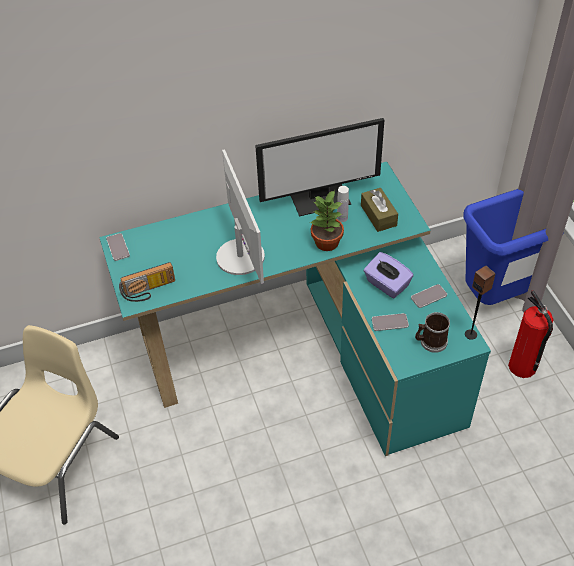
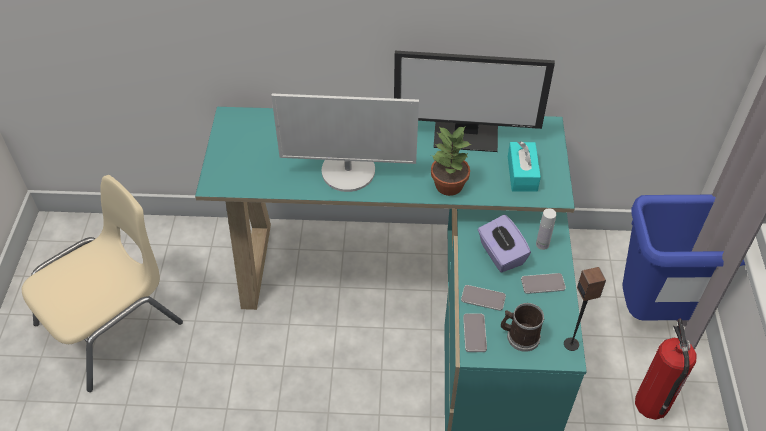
camera: 20 degrees right, 0 degrees up
phone [106,233,130,261] -> phone moved to [463,314,487,352]
radio [119,262,175,302] -> none
monitor [216,149,265,284] -> monitor turned 90 degrees clockwise [271,94,419,192]
white bottle [337,186,349,222] -> white bottle moved to [536,208,556,250]
brown tissue box [361,188,398,232] -> turquoise tissue box [508,141,541,192]

